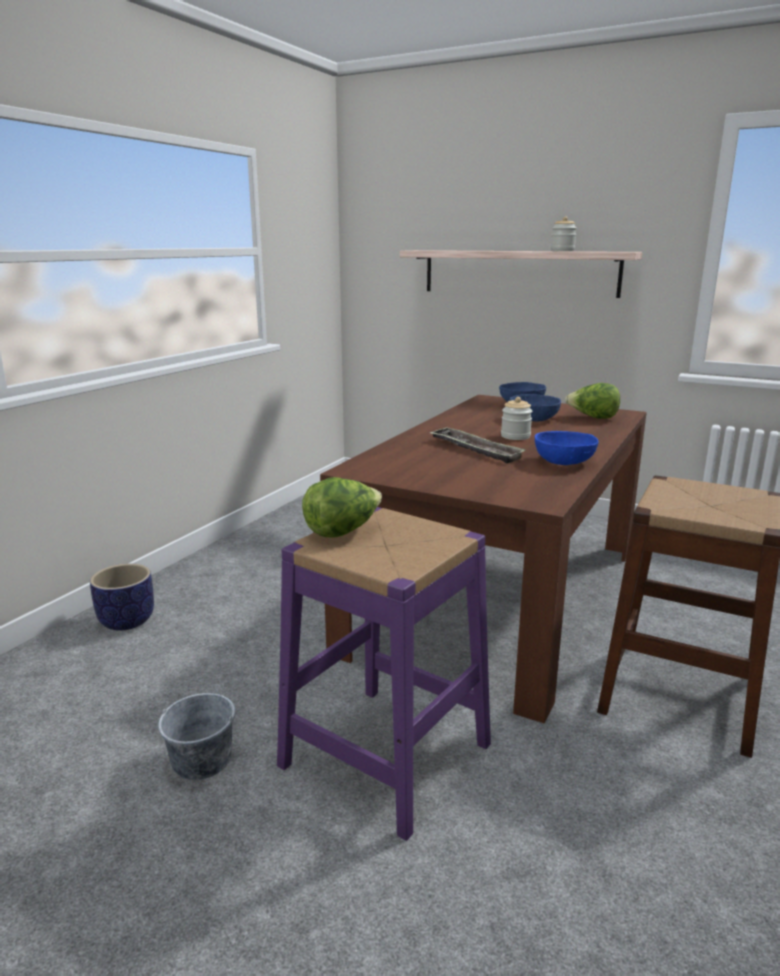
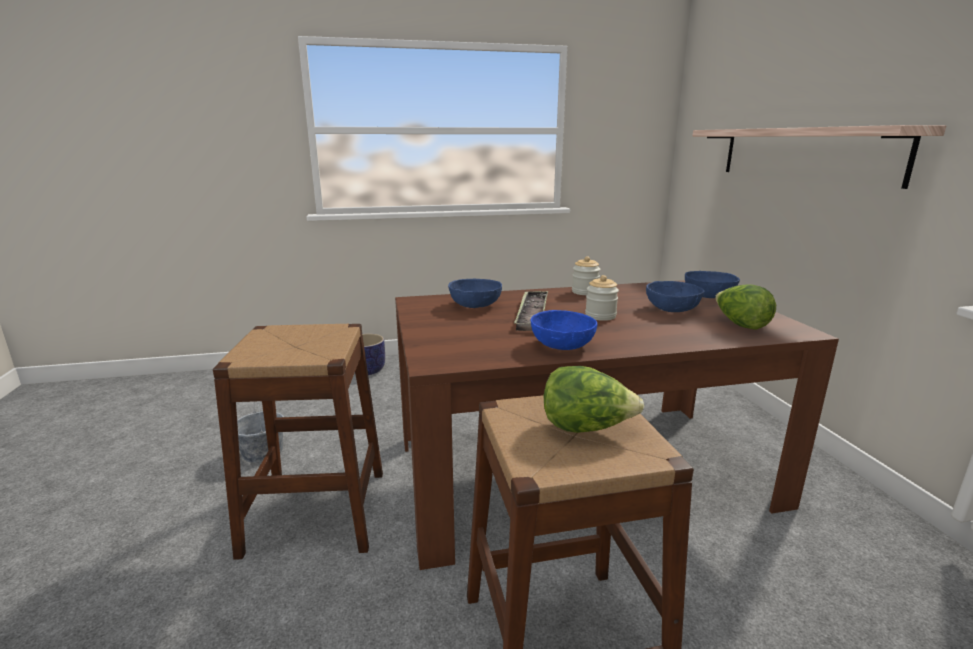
camera: 50 degrees right, 0 degrees up
purple stool [277,507,491,841] -> brown stool [213,324,383,560]
lettuce [302,477,382,538] -> lettuce moved to [543,366,644,433]
jar [551,216,577,251] -> jar moved to [572,256,600,295]
none -> blue bowl [448,279,502,308]

